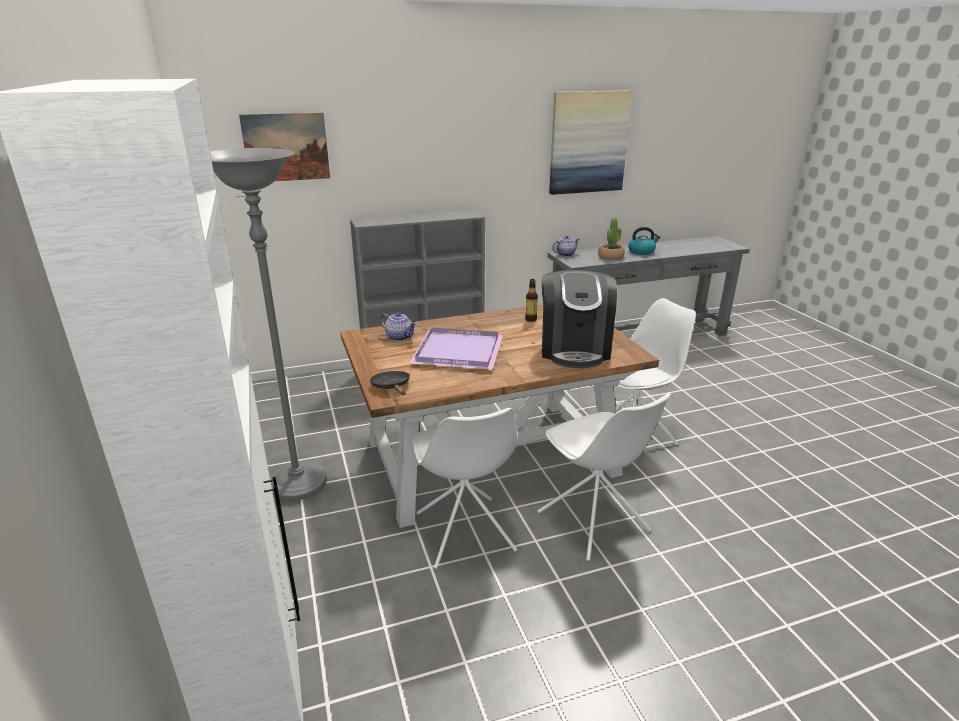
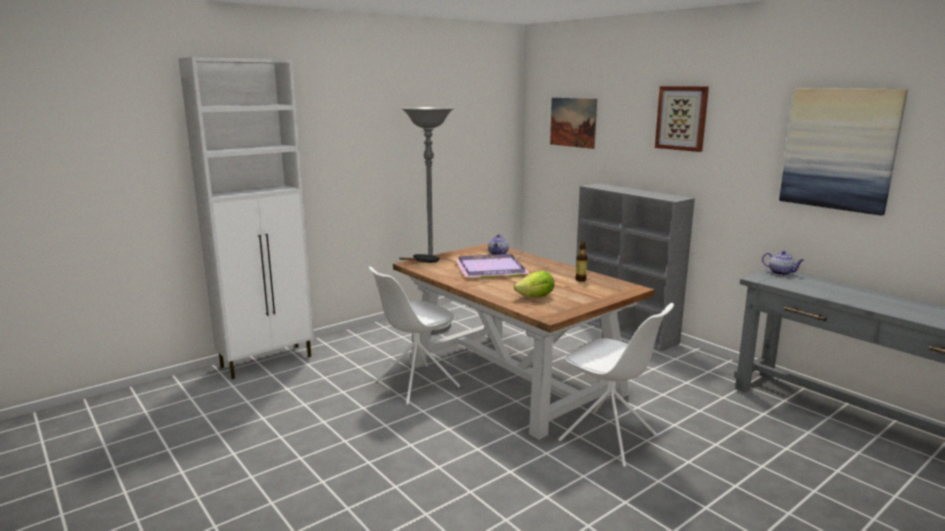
camera: 70 degrees right, 10 degrees down
white chair [537,393,671,561] -> none
coffee machine [542,270,617,368] -> lettuce [514,271,555,297]
potted plant [598,218,625,260] -> none
kettle [628,227,660,255] -> none
none -> picture [655,86,709,152]

